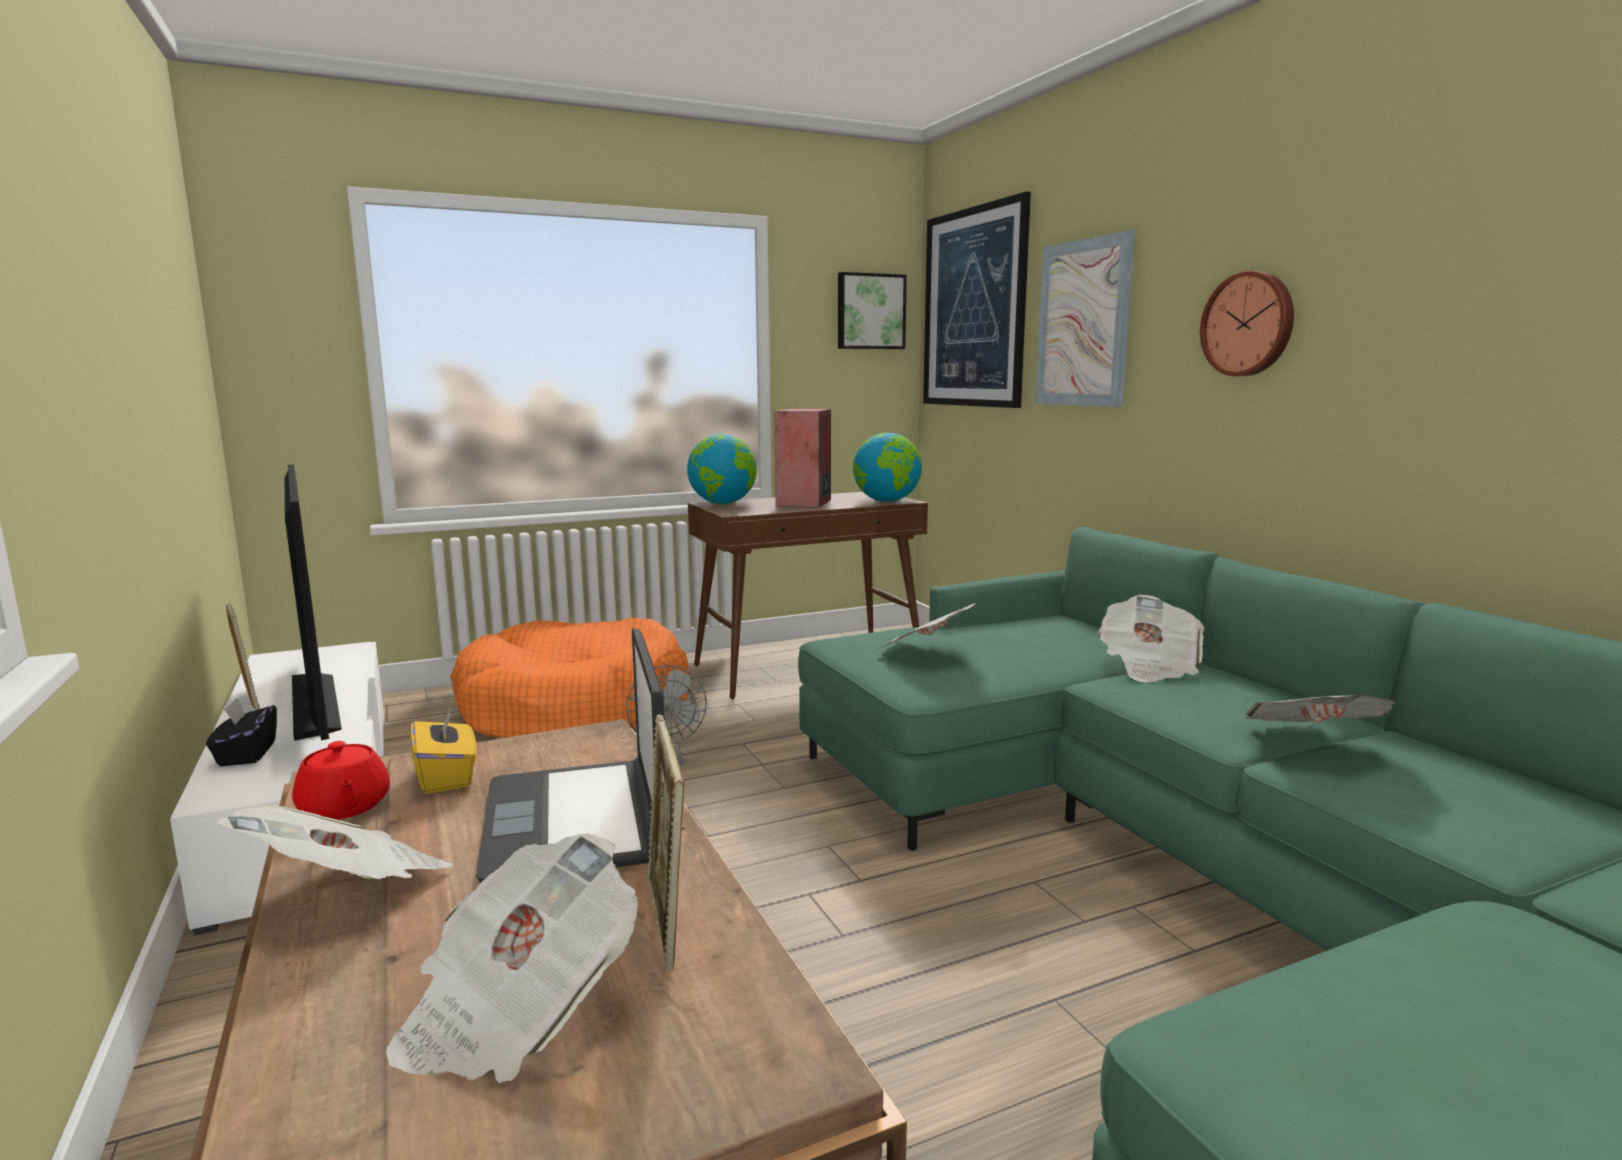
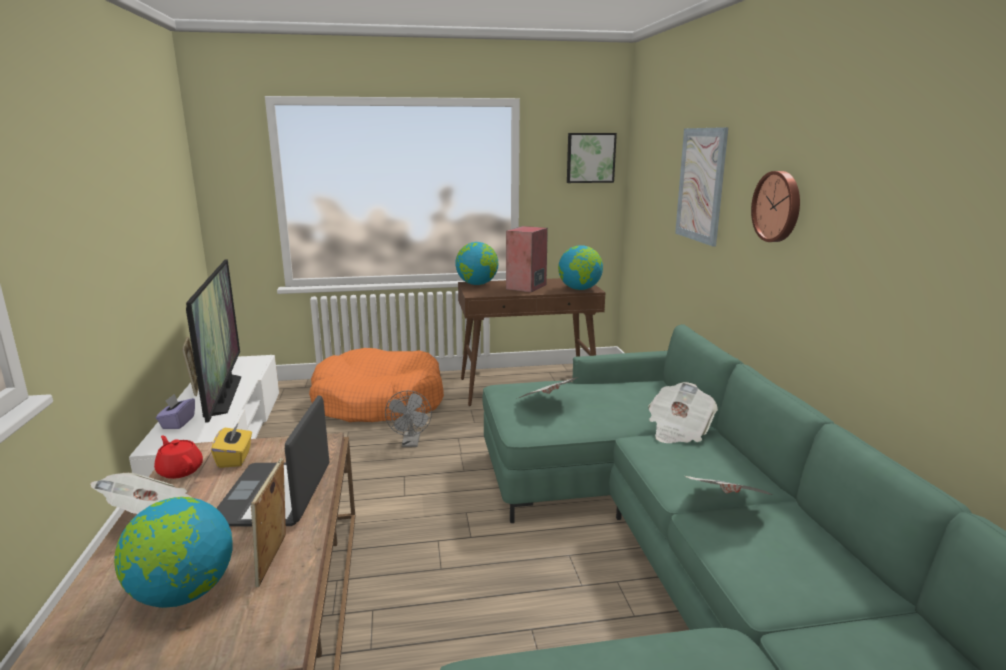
camera: 15 degrees right, 5 degrees up
black tissue box [206,698,277,766] -> purple tissue box [156,394,195,429]
red teapot [292,741,390,820] -> red teapot turned 150 degrees clockwise [154,436,203,479]
newspaper [386,834,638,1083] -> globe [114,497,233,608]
picture [923,191,1031,408] -> none

